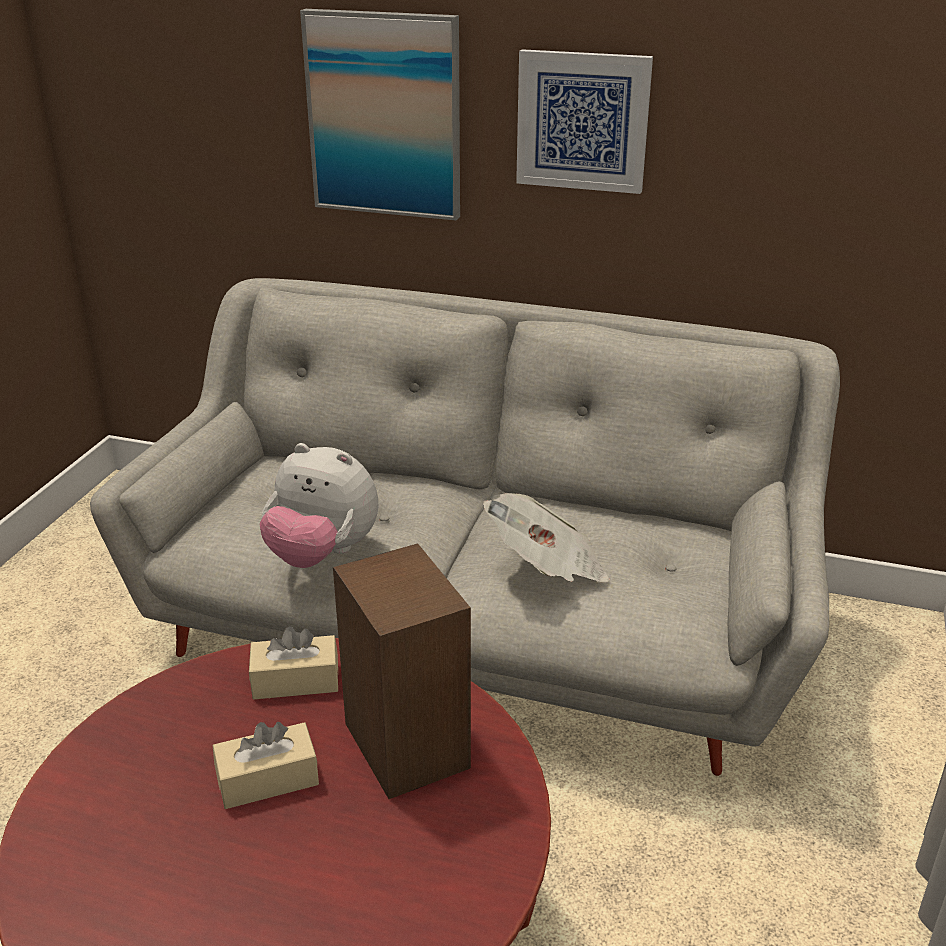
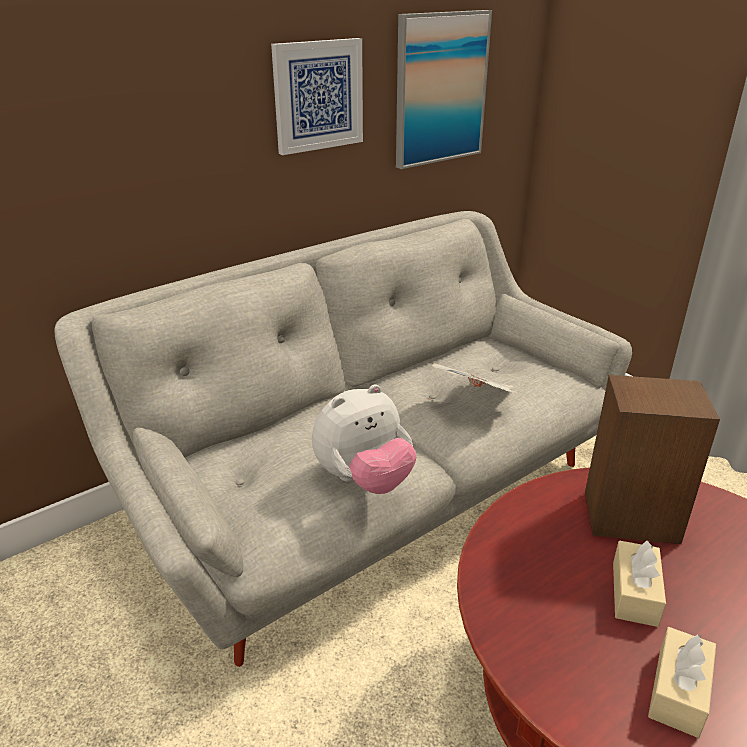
camera: 55 degrees left, 0 degrees up
beige tissue box [249,626,338,699] -> beige tissue box moved to [648,627,716,738]
picture [300,9,460,220] -> picture moved to [396,10,492,169]

